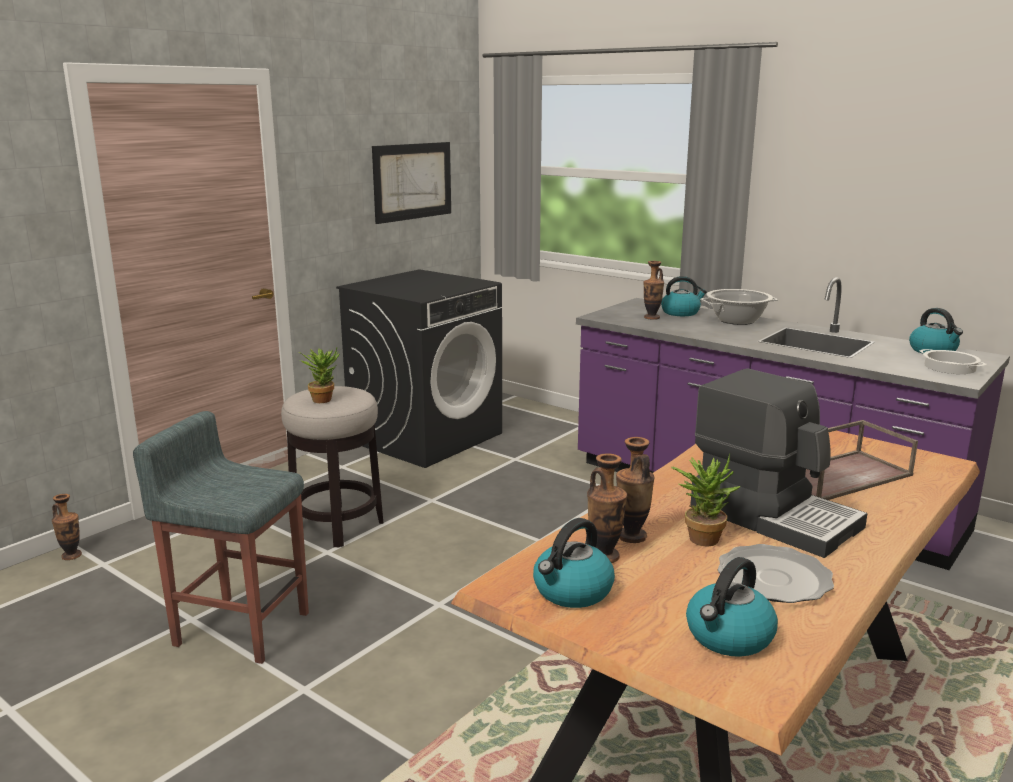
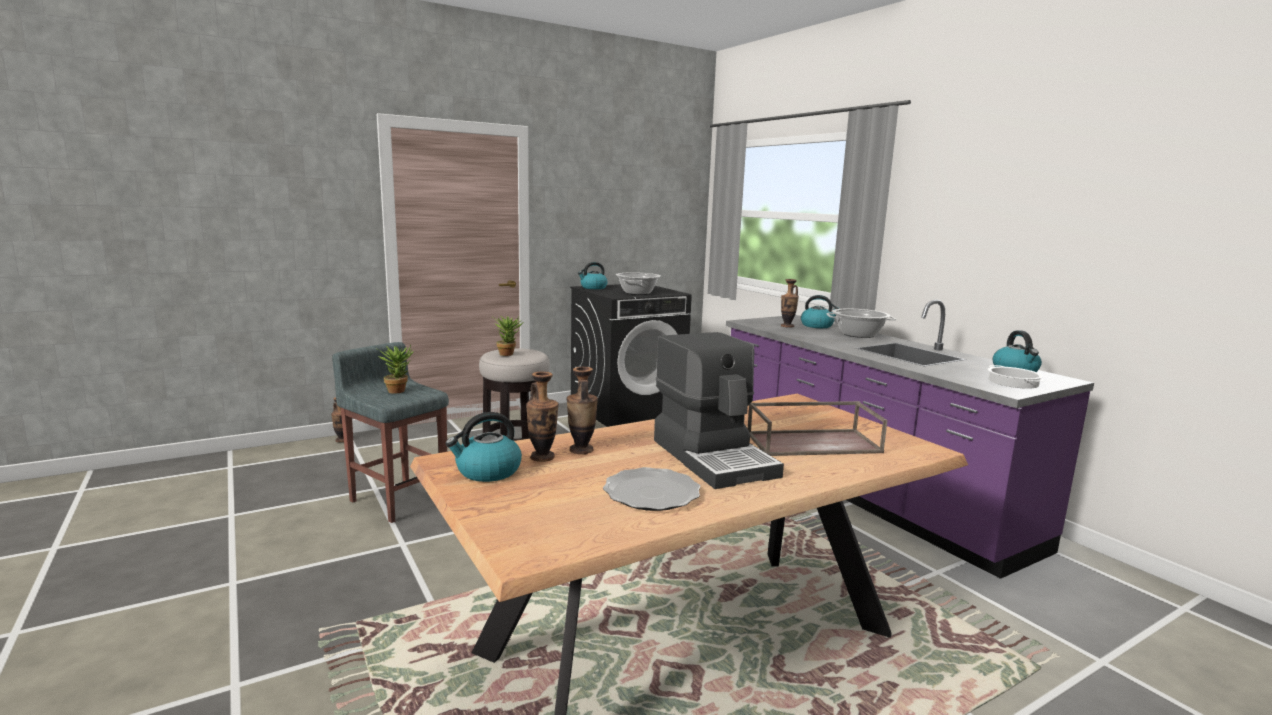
camera: 20 degrees right, 5 degrees down
picture [372,142,451,224] -> none
potted plant [671,454,741,546] -> potted plant moved to [377,345,413,394]
kettle [686,557,778,657] -> kettle moved to [578,262,608,289]
none -> cooking pot [616,272,661,295]

